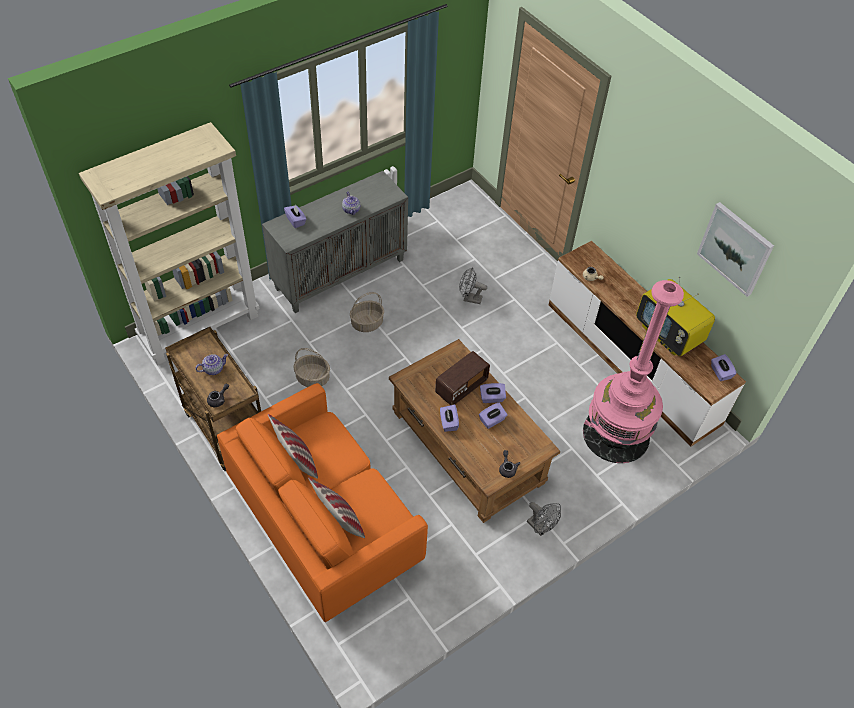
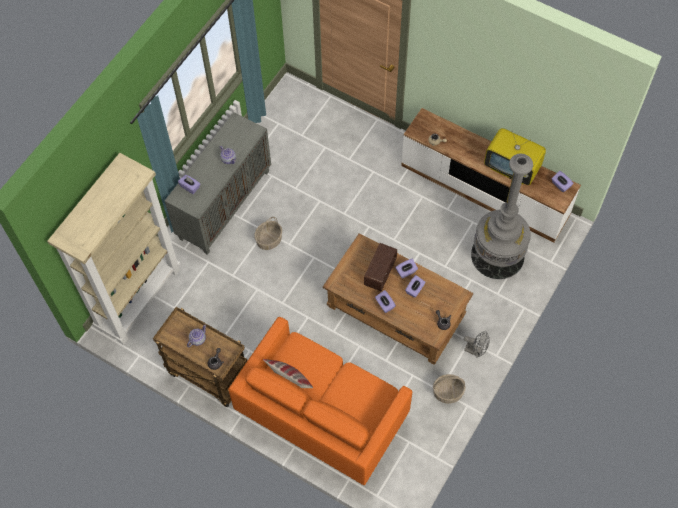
camera: 20 degrees left, 10 degrees up
basket [293,348,330,387] -> basket moved to [433,374,466,404]
pillow [308,478,365,538] -> none
grey fan [459,267,487,304] -> none
pink floor lamp [583,280,684,463] -> grey floor lamp [471,154,533,279]
picture [697,202,774,297] -> none

